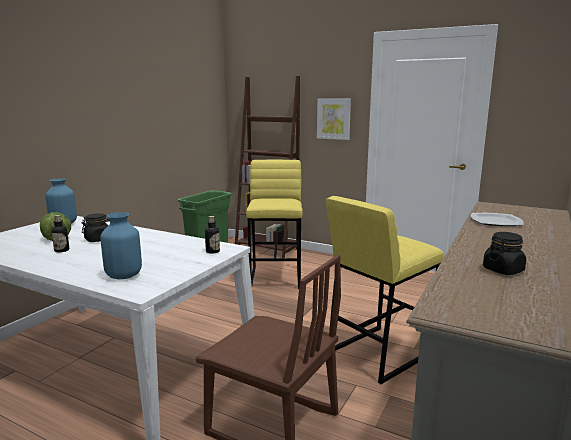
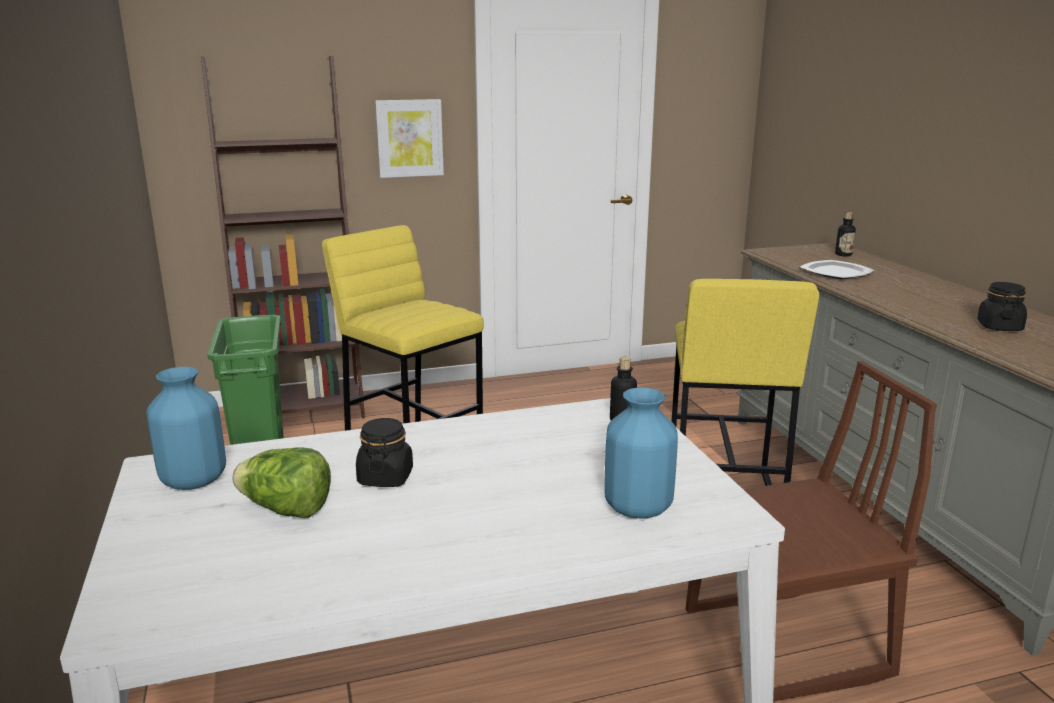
camera: 45 degrees left, 5 degrees up
bottle [51,215,69,252] -> bottle moved to [835,212,856,256]

